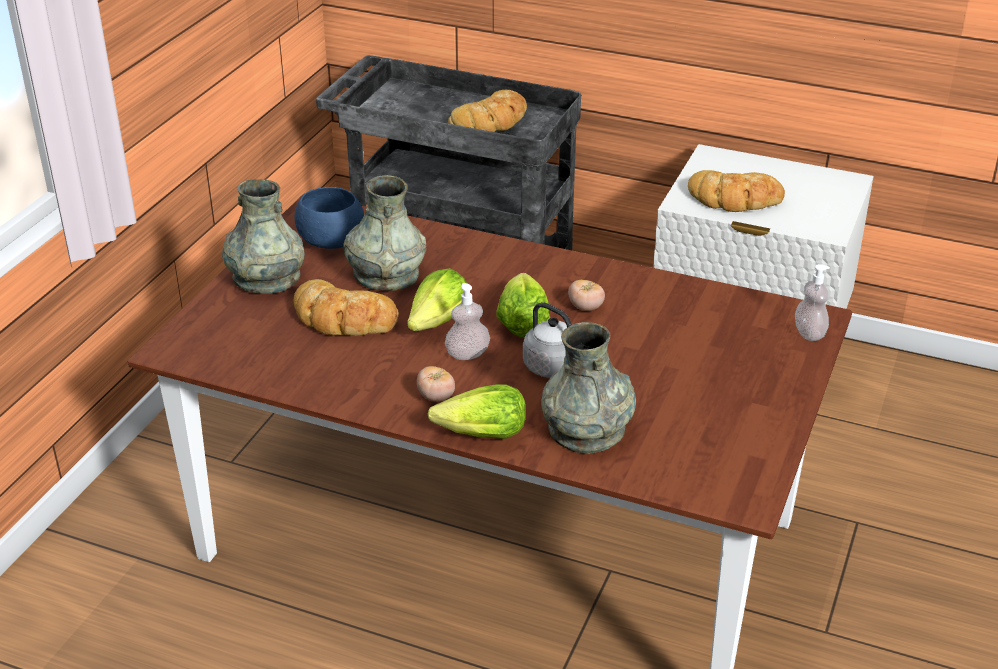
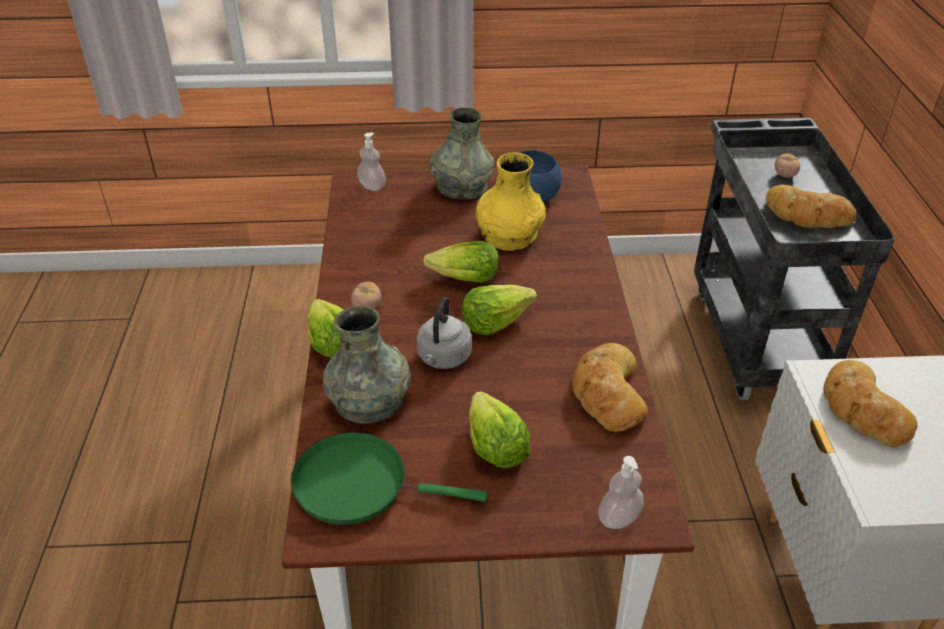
camera: 65 degrees right, 5 degrees up
bread [293,279,399,336] -> bread moved to [572,343,648,432]
grey vase [343,175,426,291] -> yellow vase [476,152,545,251]
soap dispenser [445,283,490,360] -> soap dispenser moved to [357,133,386,191]
tomato [568,280,605,311] -> tomato moved to [775,153,800,178]
none -> green frying pan [291,432,487,525]
none -> lettuce [469,391,530,468]

